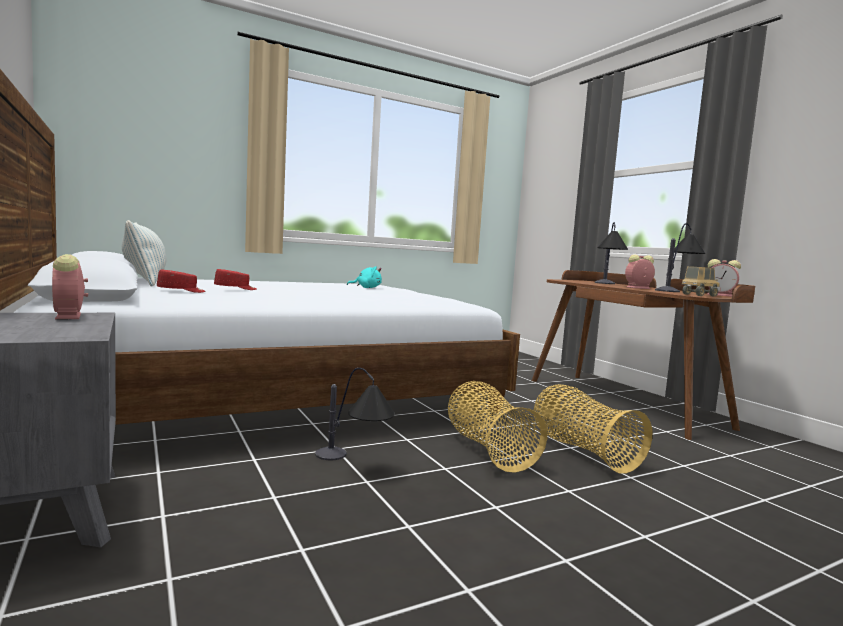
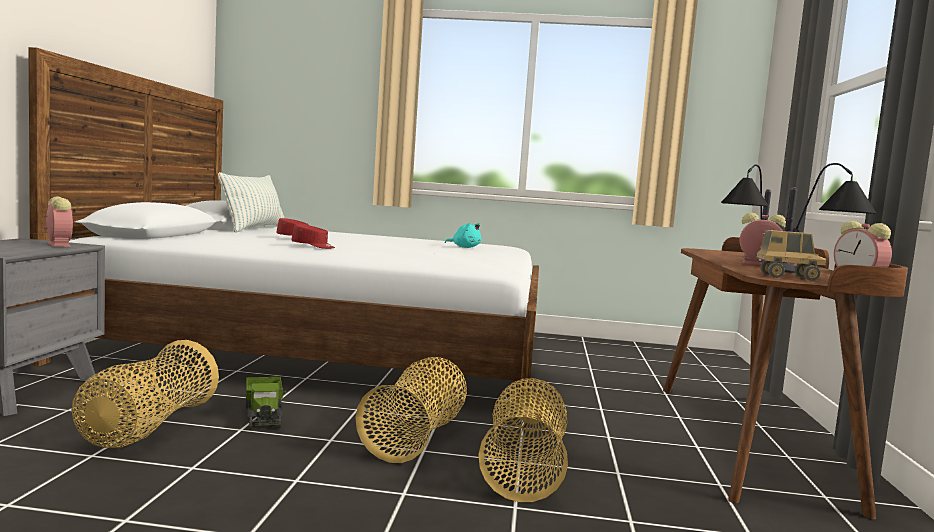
camera: 35 degrees right, 0 degrees up
alarm clock [52,254,88,320] -> alarm clock turned 135 degrees clockwise [44,196,73,247]
red cap [157,270,205,293] -> red cap moved to [292,224,335,249]
table lamp [315,368,395,460] -> toy truck [246,377,286,429]
none -> basket [71,340,219,448]

